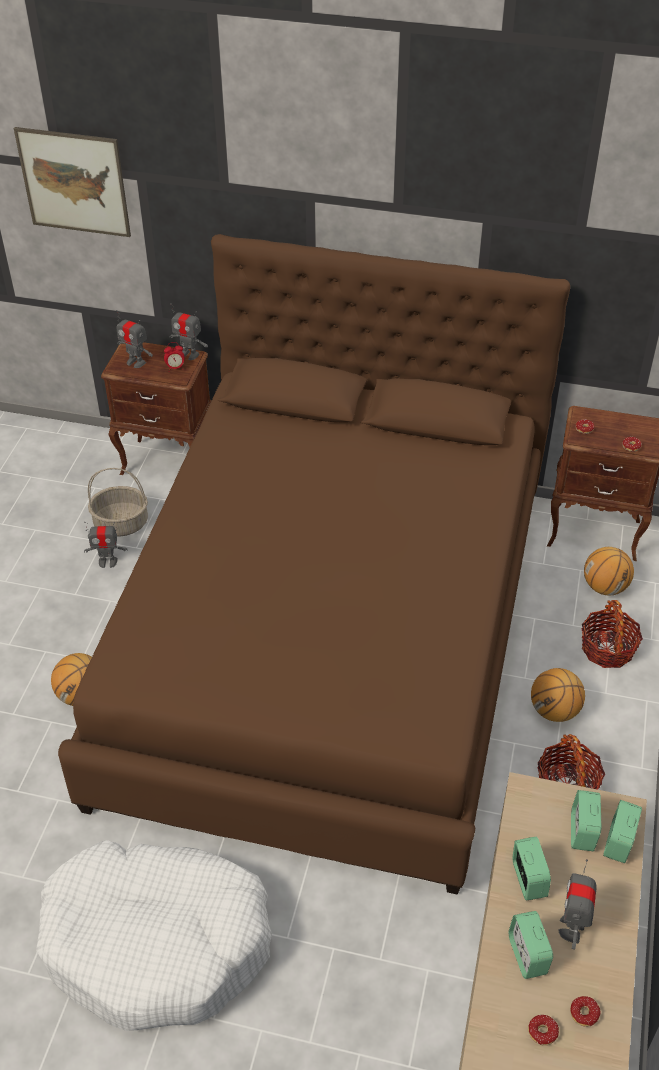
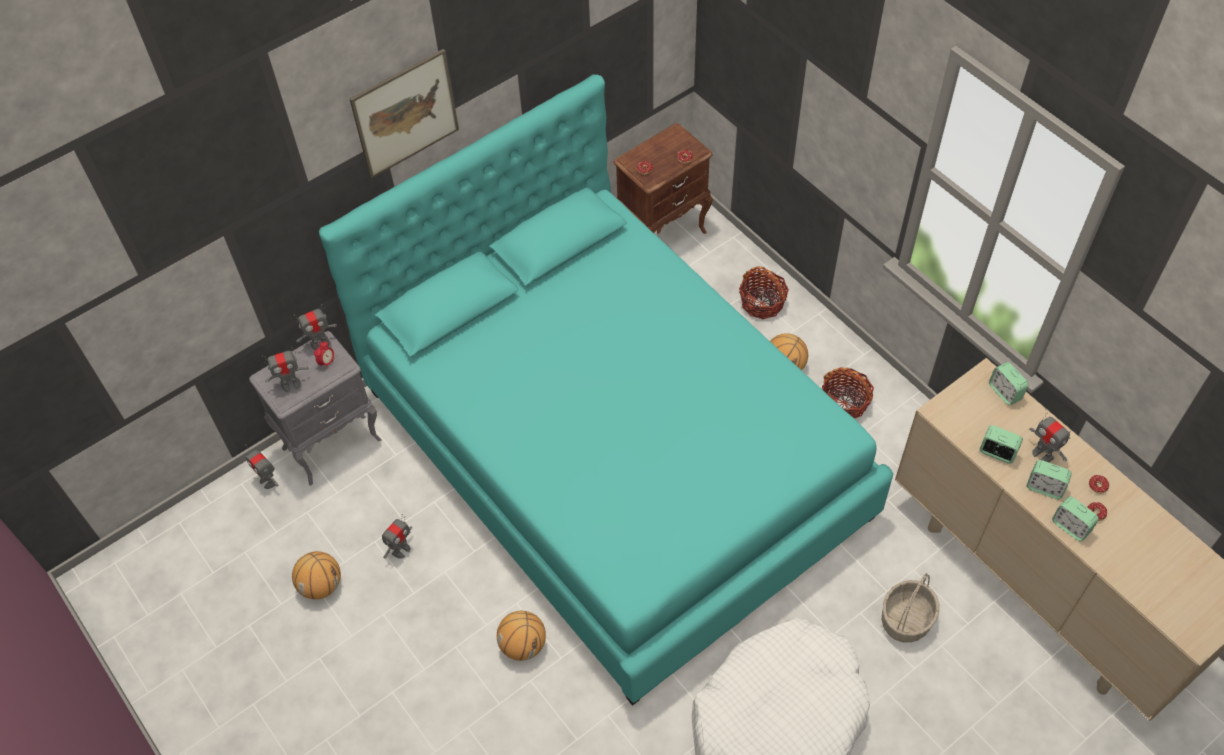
camera: 50 degrees left, 10 degrees up
picture [14,127,131,237] -> picture moved to [349,49,459,179]
brown bed [58,234,570,895] -> turquoise bed [319,74,893,706]
basket [88,468,148,537] -> basket moved to [882,573,939,643]
brown nightstand [101,342,211,475] -> grey nightstand [249,331,382,486]
alarm clock [571,790,601,851] -> alarm clock moved to [1052,496,1099,542]
basketball [584,547,634,595] -> basketball moved to [292,551,341,599]
none -> toy robot [245,445,279,489]

